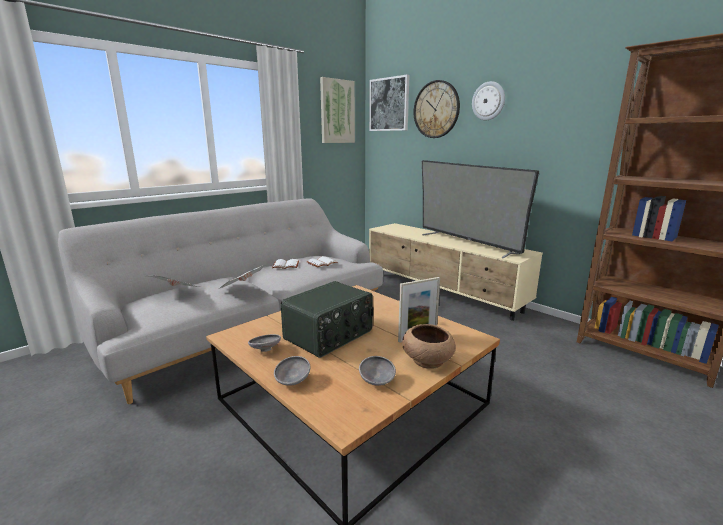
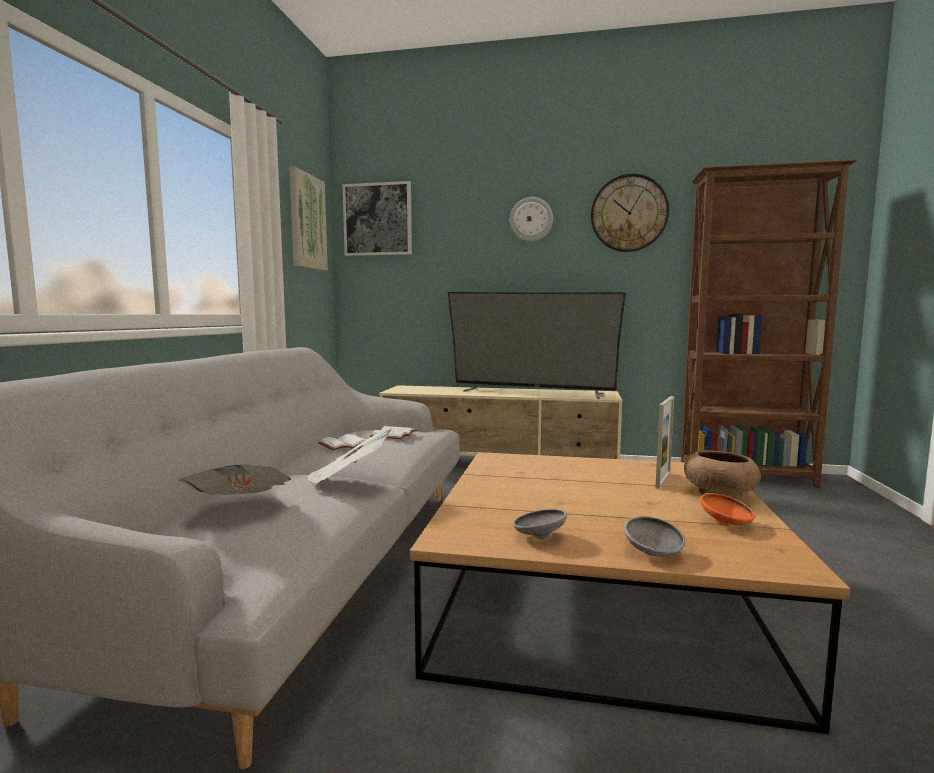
camera: 35 degrees left, 10 degrees down
radio [281,281,373,358] -> none
grey bowl [359,356,396,386] -> orange bowl [700,493,755,526]
wall clock [414,80,460,138] -> wall clock moved to [591,174,669,252]

